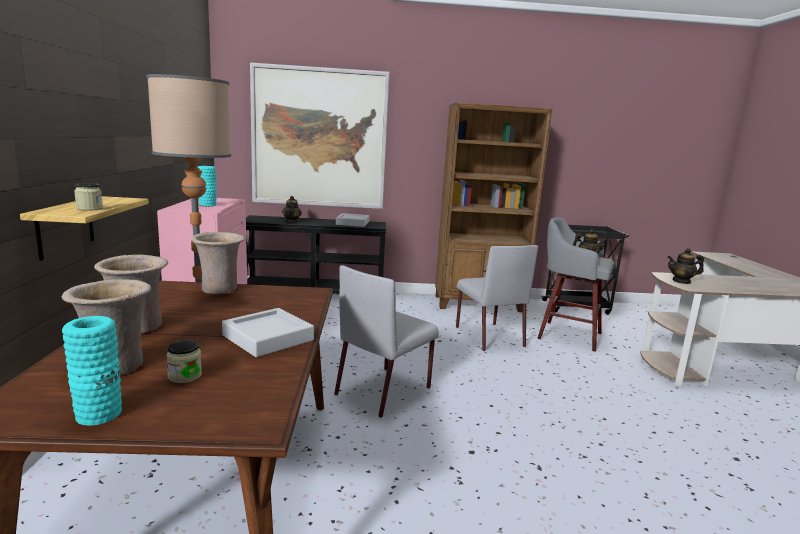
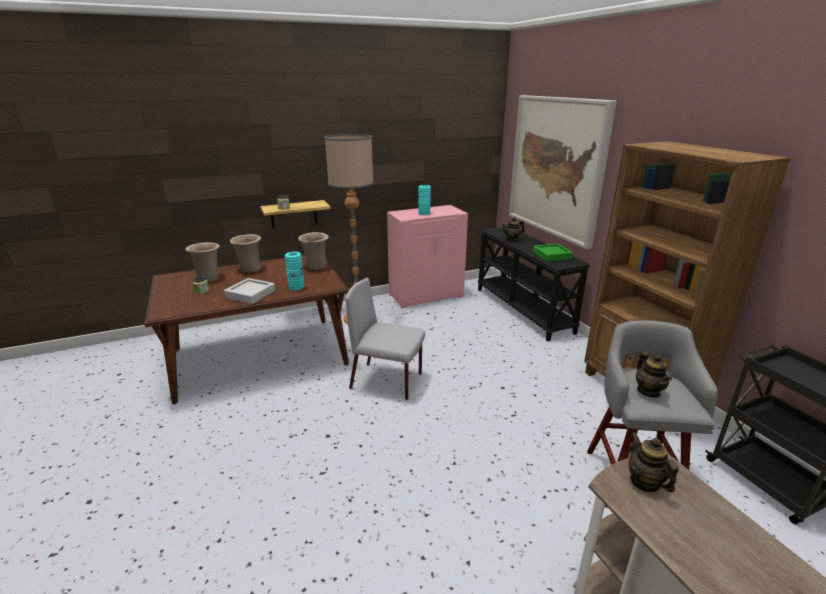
camera: 70 degrees right, 10 degrees up
turquoise vase [62,316,122,425] -> turquoise vase moved to [285,252,304,290]
grey tray [336,213,369,227] -> green tray [533,244,573,261]
grey chair [456,245,538,351] -> none

